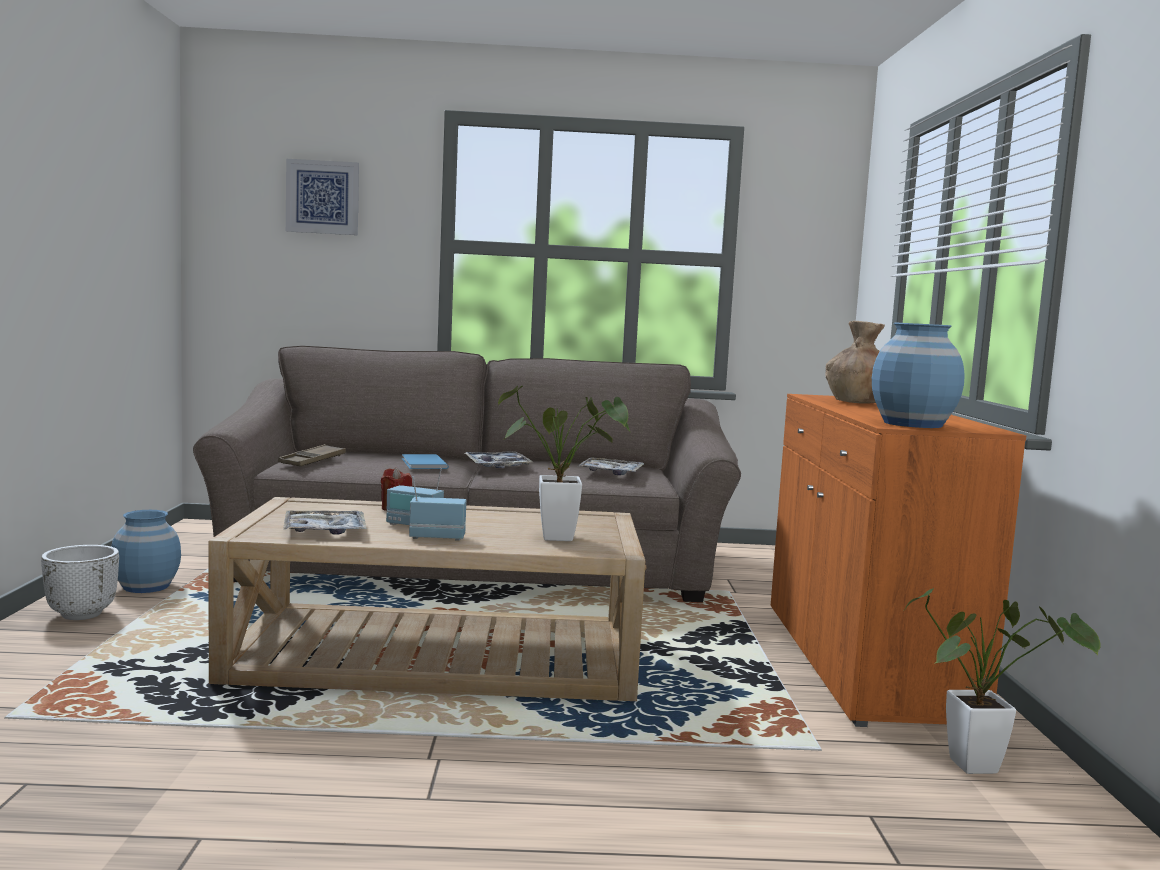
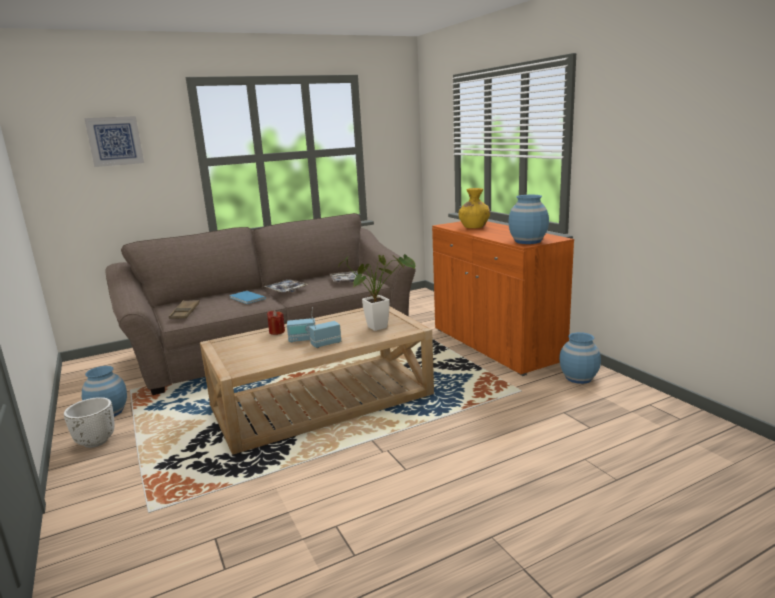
camera: 25 degrees left, 10 degrees up
tray [283,510,366,535] -> none
brown vase [825,321,885,403] -> yellow vase [458,188,490,228]
potted plant [905,588,1100,774] -> blue vase [559,332,601,384]

